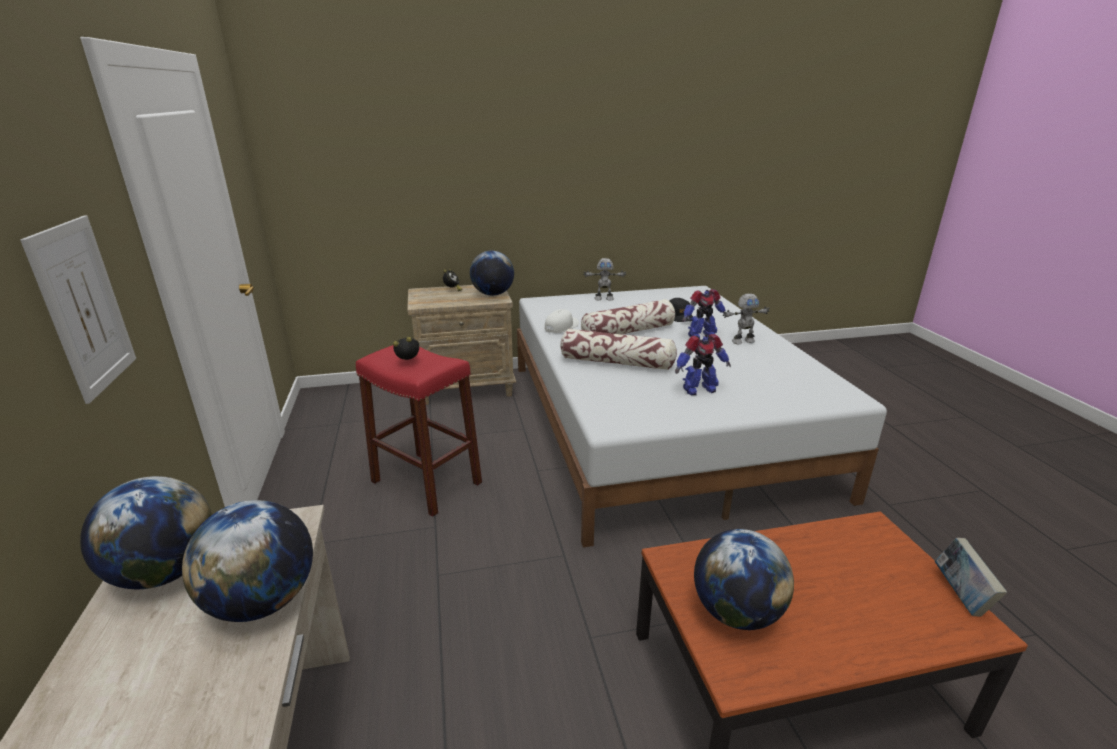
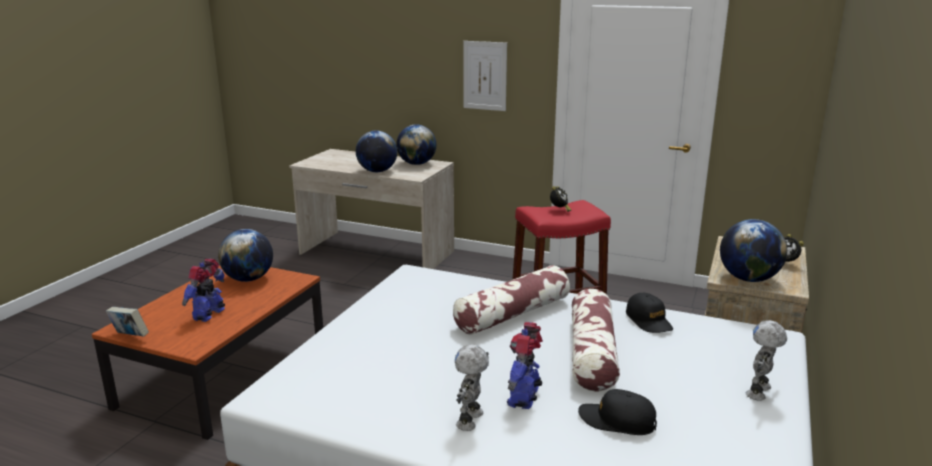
camera: 125 degrees right, 5 degrees down
white cap [545,309,579,333] -> black cap [626,293,673,333]
toy robot [675,334,731,395] -> toy robot moved to [182,259,225,322]

